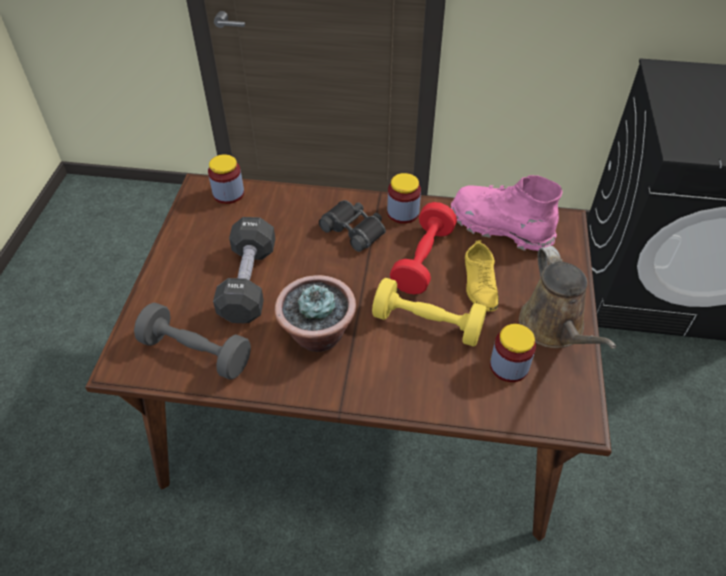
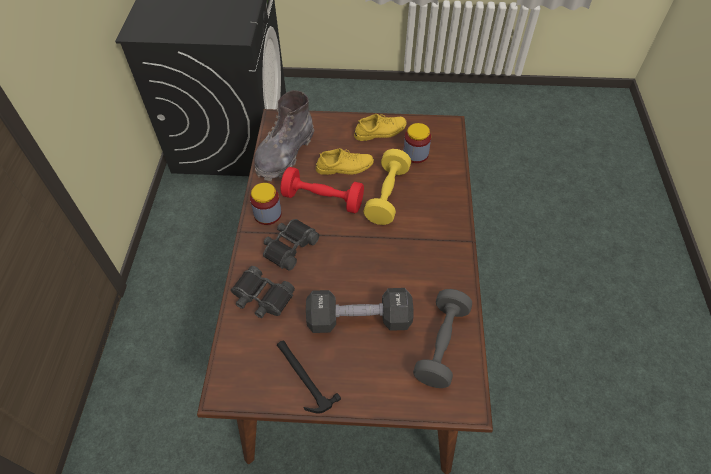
camera: 95 degrees left, 5 degrees up
jar [208,154,244,204] -> none
potted plant [275,275,356,352] -> none
pink boot [451,175,562,251] -> grey boot [254,90,314,181]
brown watering can [519,246,616,349] -> yellow shoe [354,114,407,141]
none -> black binoculars [231,266,295,318]
none -> hammer [277,340,341,414]

